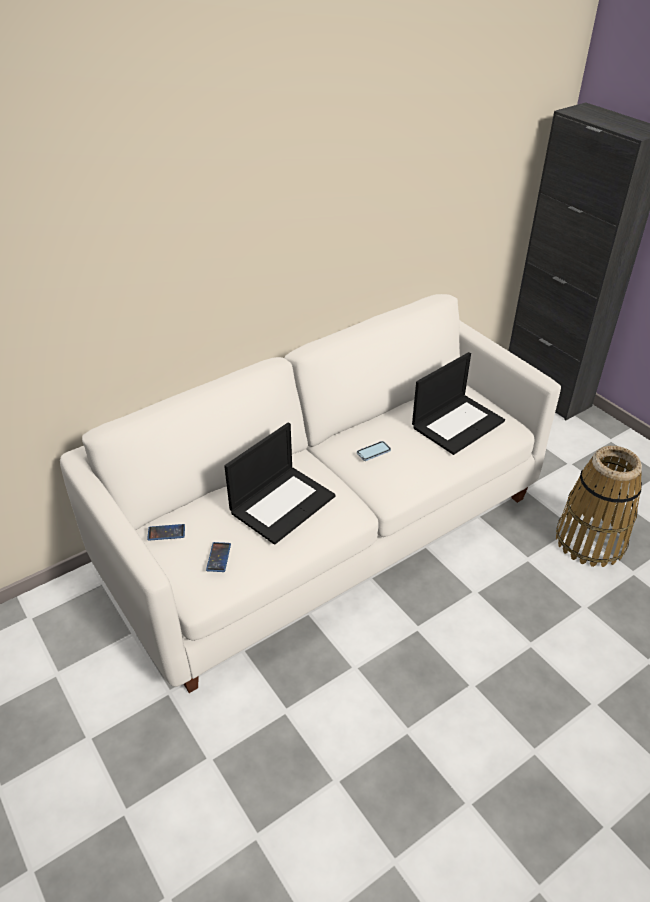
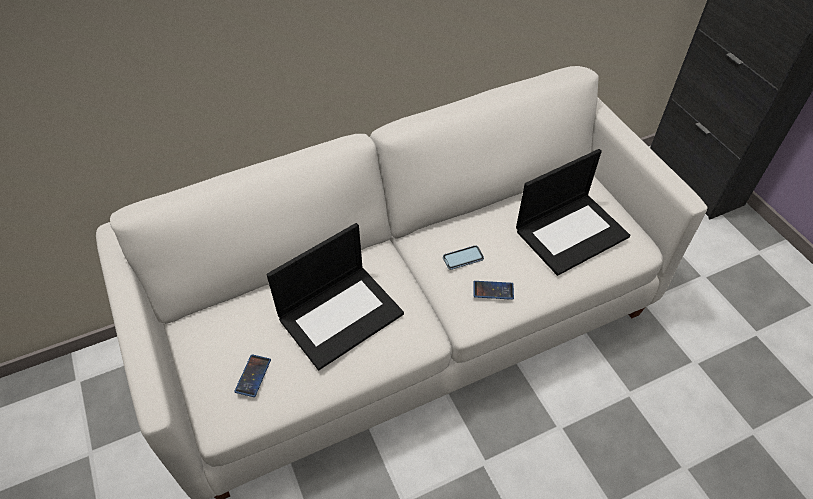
camera: 10 degrees right, 10 degrees up
phone [147,524,185,541] -> phone moved to [473,281,514,300]
basket [556,446,642,567] -> none

